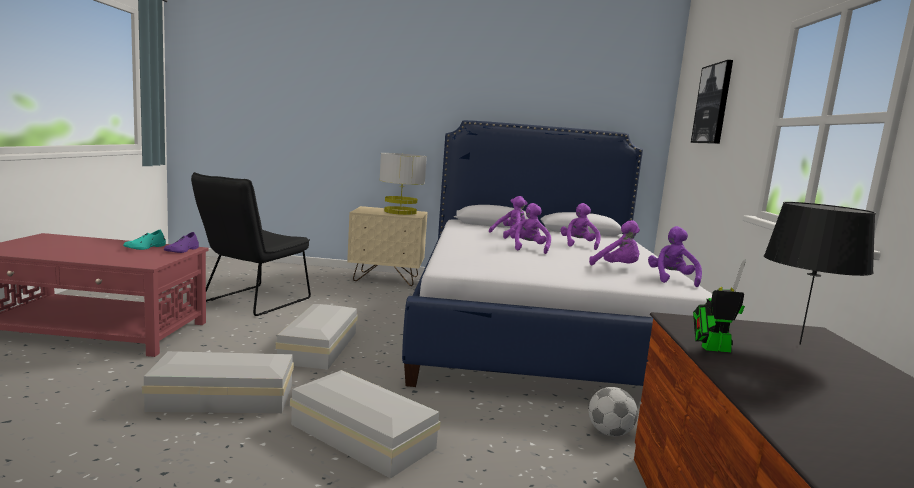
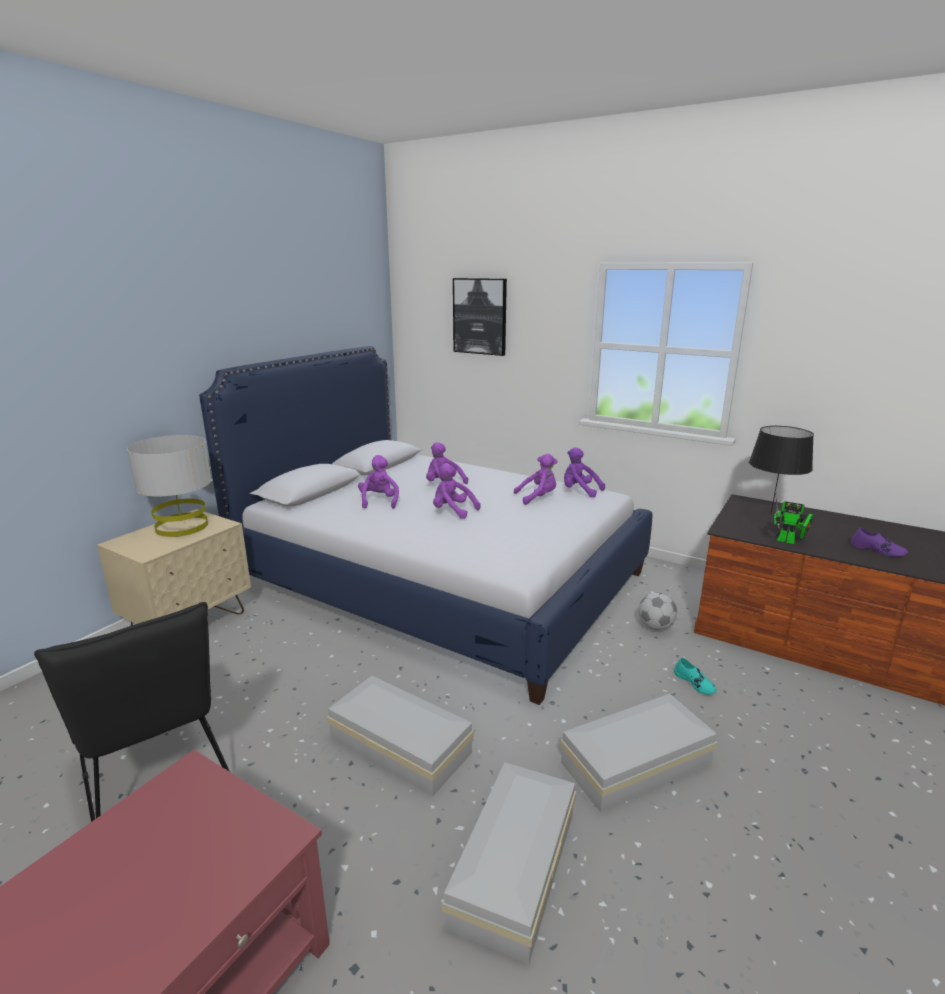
camera: 60 degrees left, 10 degrees up
turquoise shoe [123,230,166,250] -> turquoise shoe moved to [674,658,717,695]
purple shoe [164,232,199,253] -> purple shoe moved to [851,527,908,557]
toy robot [693,259,745,352] -> toy robot turned 90 degrees counterclockwise [774,491,814,544]

